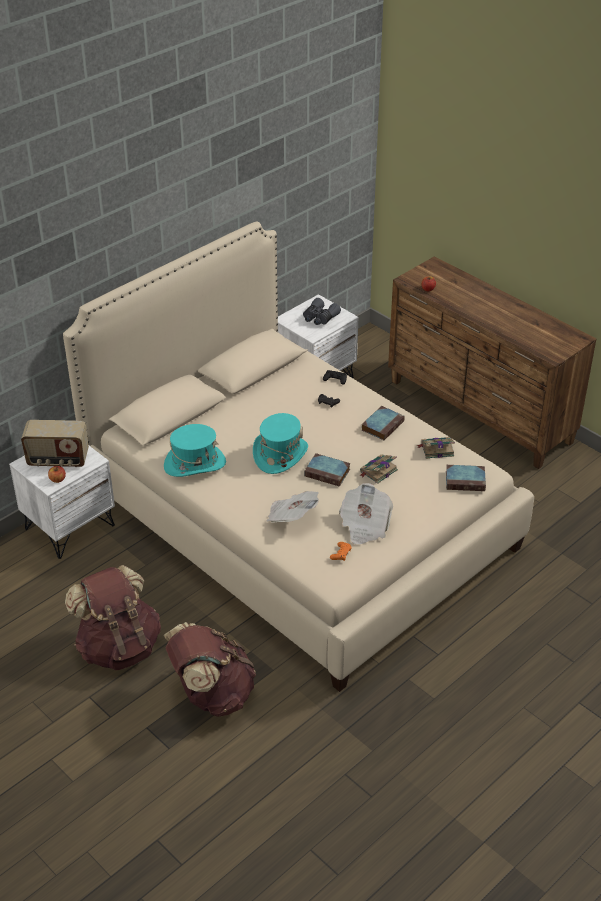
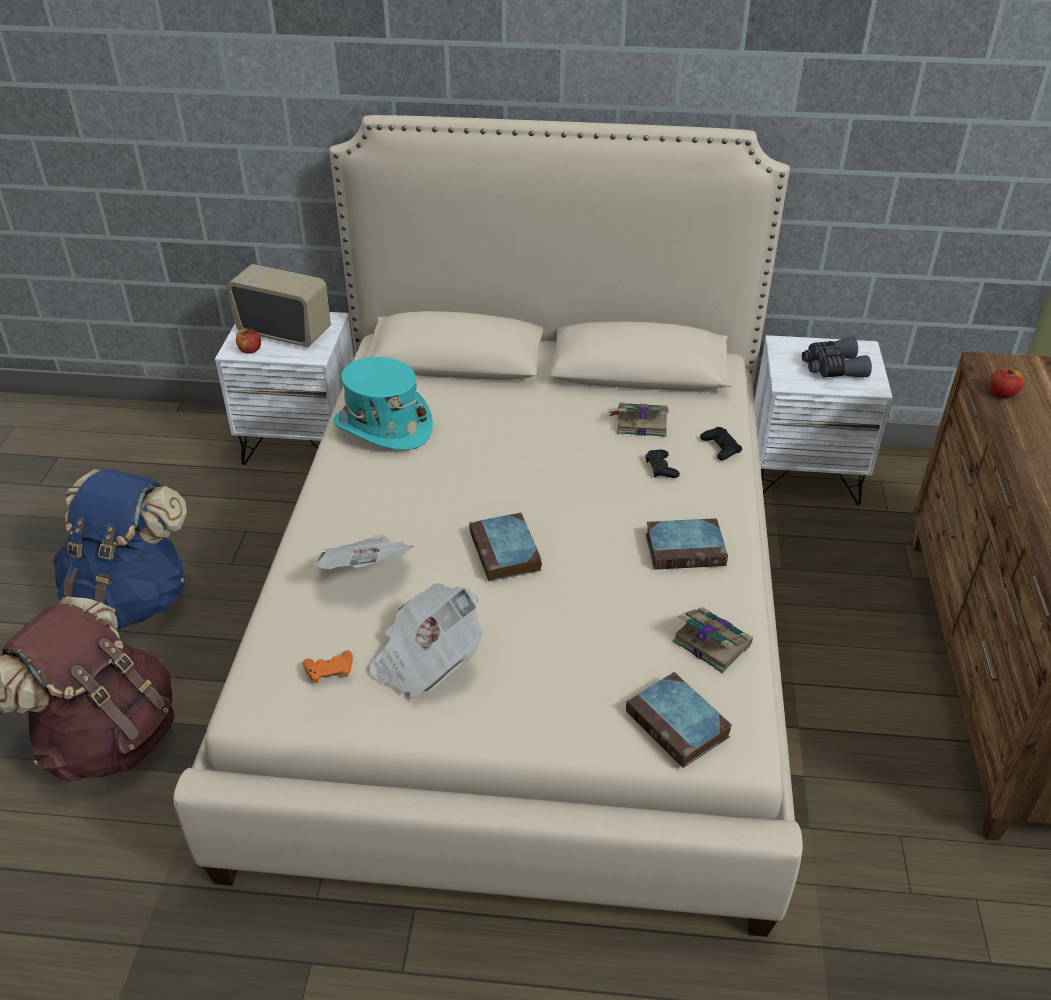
camera: 50 degrees right, 0 degrees up
radio [21,420,89,467] -> radio turned 150 degrees clockwise [227,264,331,347]
brown backpack [65,565,161,670] -> blue backpack [53,469,187,629]
turquoise hat [253,413,308,474] -> none
book [360,454,398,484] -> book moved to [609,403,669,437]

